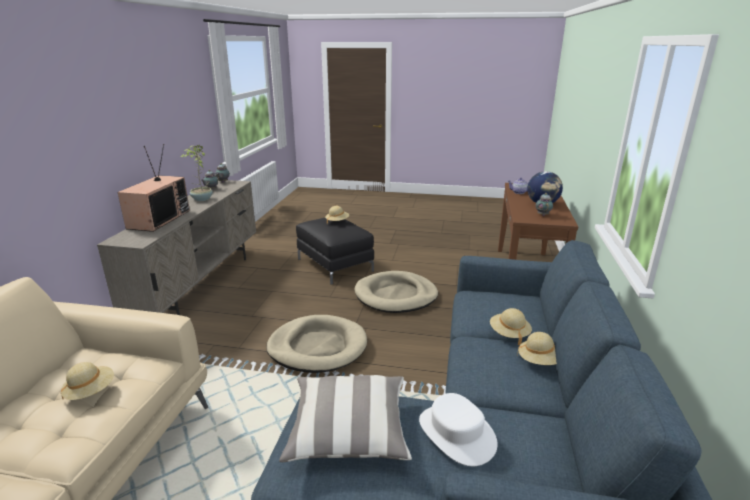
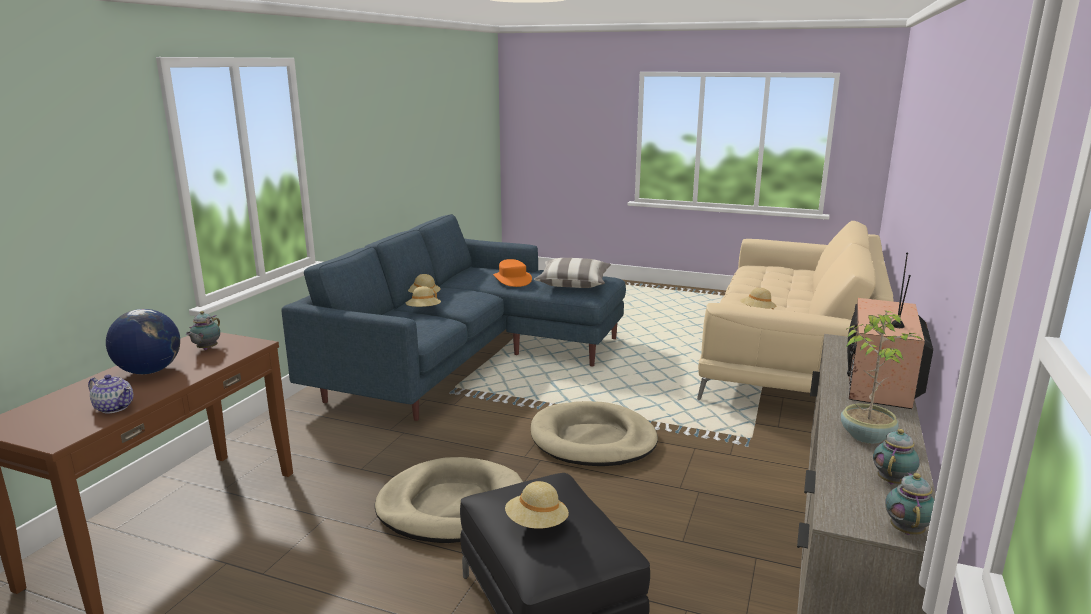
camera: 170 degrees left, 5 degrees down
white hat [419,393,498,466] -> orange hat [493,259,532,287]

